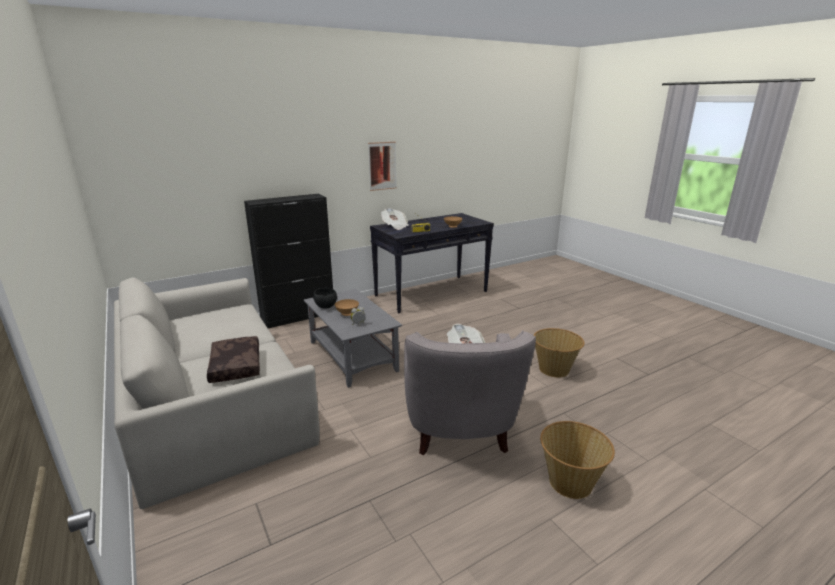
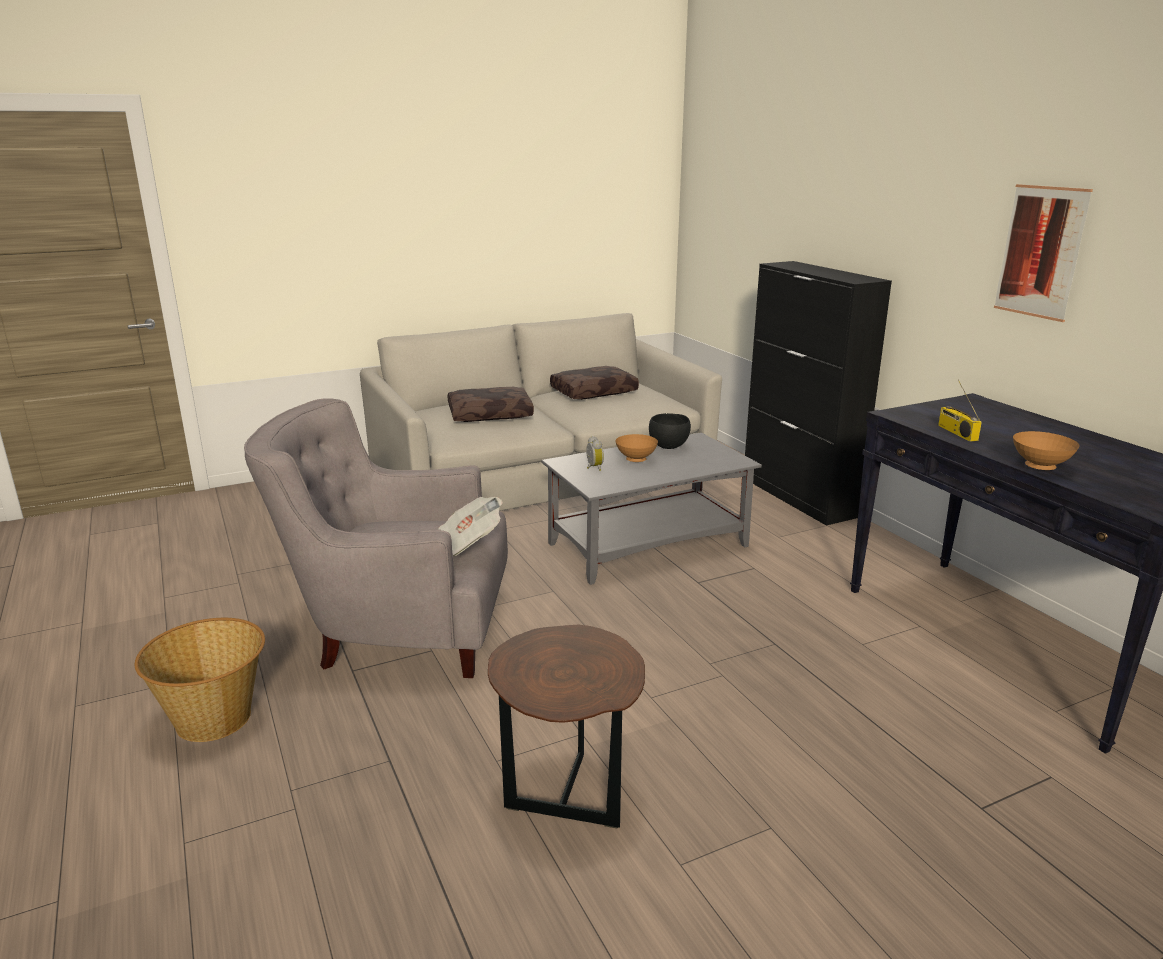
camera: 95 degrees right, 0 degrees up
newspaper [381,208,409,230] -> none
basket [534,328,584,377] -> brown side table [488,625,645,828]
none -> brown pillow [550,366,639,400]

